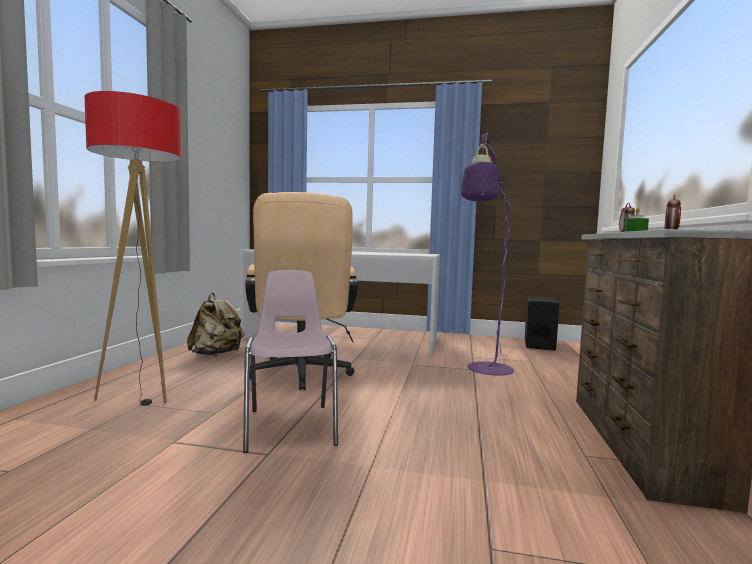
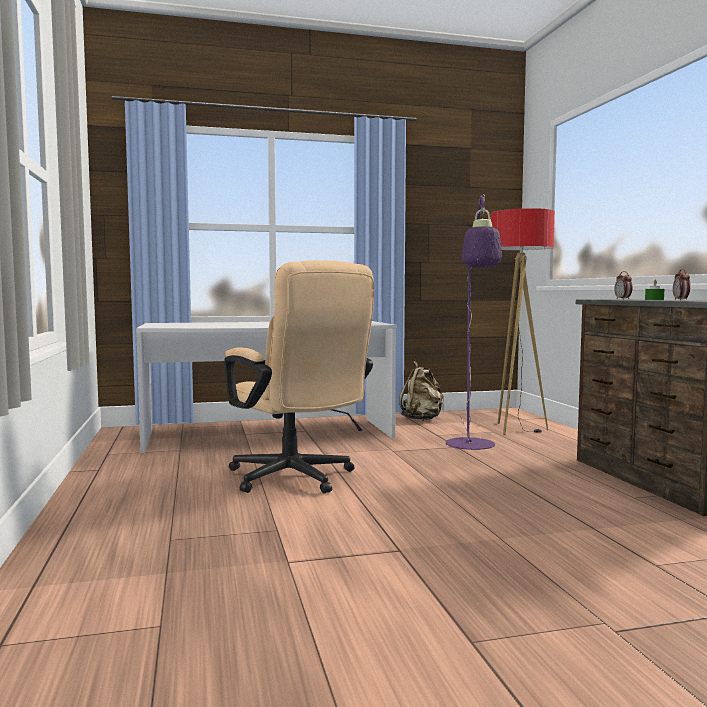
camera: 25 degrees left, 0 degrees up
floor lamp [85,91,181,405] -> floor lamp moved to [490,208,555,435]
beige backpack [187,293,245,356] -> beige backpack moved to [399,361,444,421]
pink chair [243,270,338,453] -> none
black speaker [525,296,559,351] -> none

